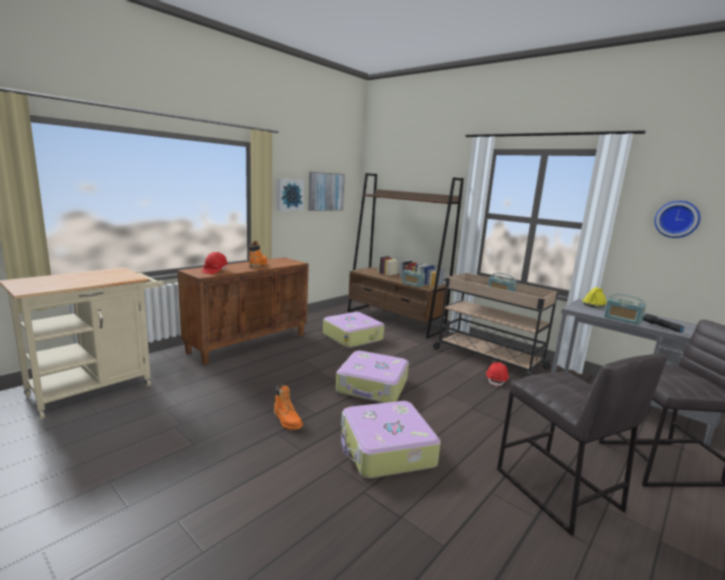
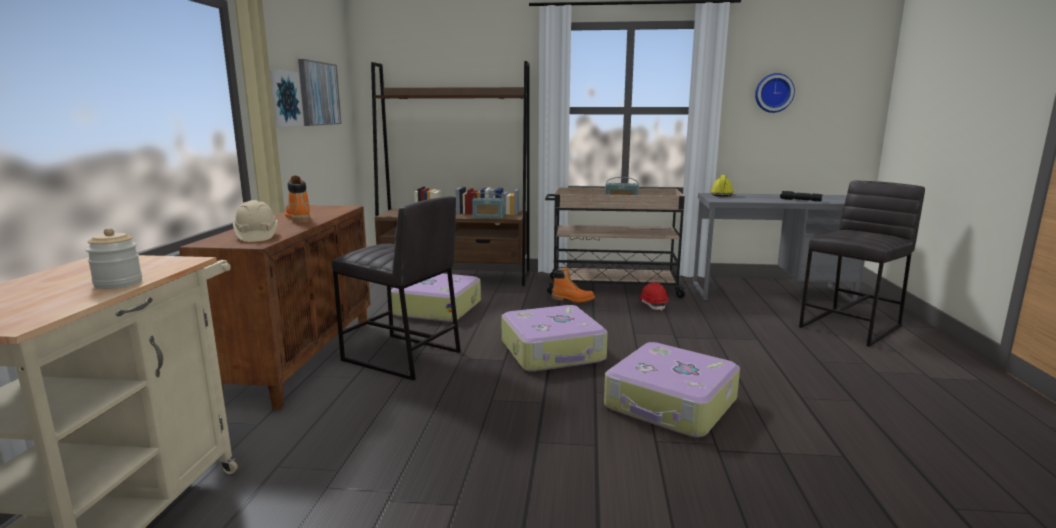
camera: 35 degrees left, 0 degrees up
red hard hat [202,252,228,274] -> beige hard hat [233,200,278,242]
orange boot [274,385,303,430] -> orange boot moved to [552,268,595,303]
grey stool [497,354,667,536] -> grey stool moved to [332,196,461,380]
radio [604,294,646,325] -> none
none -> jar [86,228,142,289]

